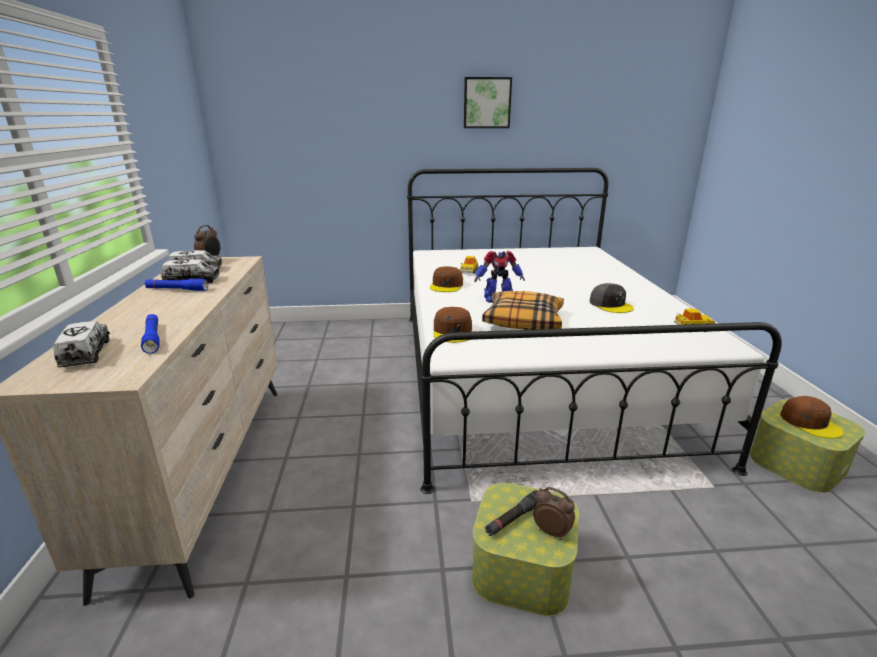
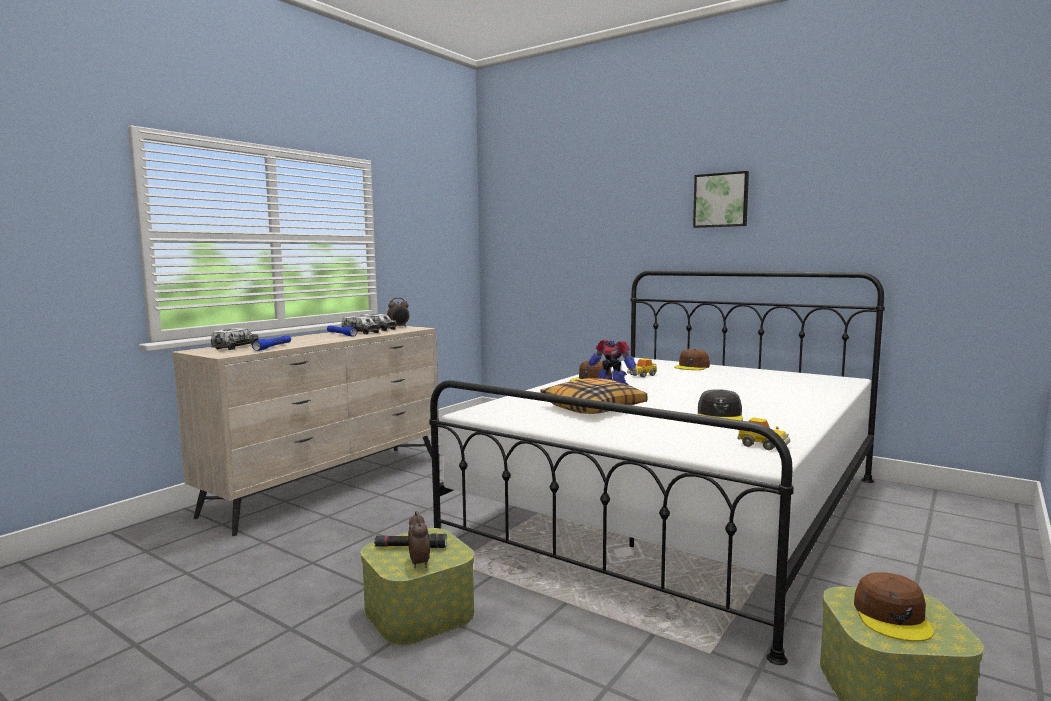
camera: 40 degrees right, 15 degrees down
brown cap [434,307,472,343] -> brown cap moved to [674,349,710,370]

